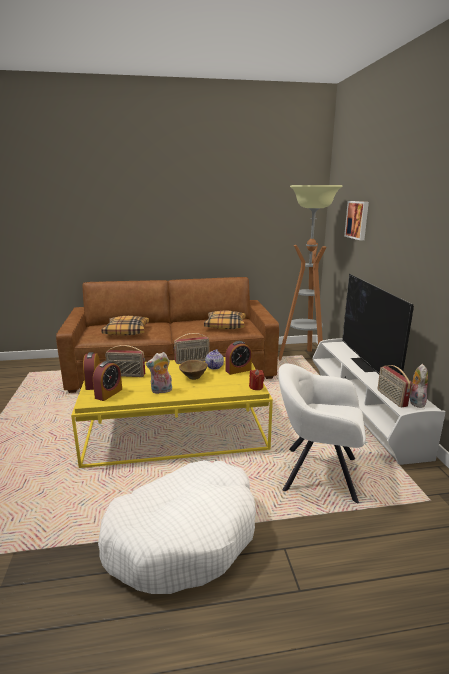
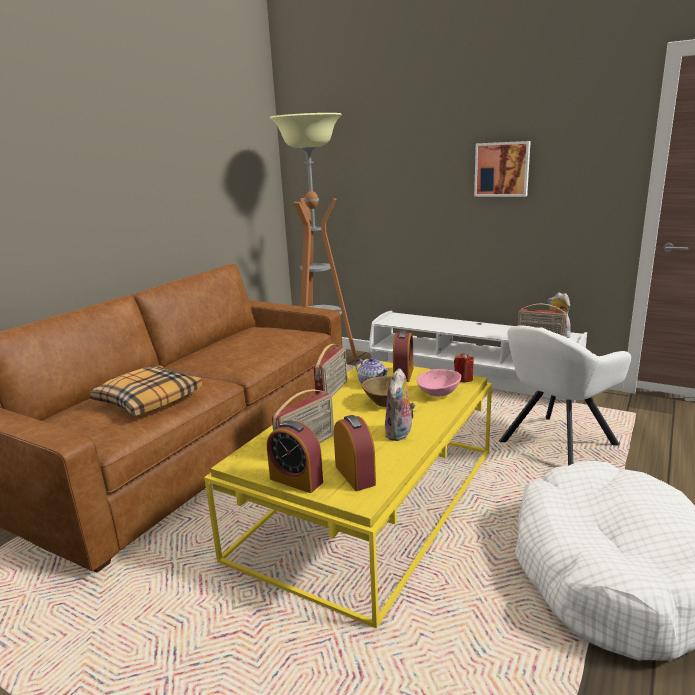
camera: 50 degrees left, 0 degrees up
pillow [204,311,246,329] -> none
television [342,274,414,376] -> none
picture [344,201,369,240] -> picture moved to [474,141,531,197]
none -> pink bowl [417,369,461,396]

